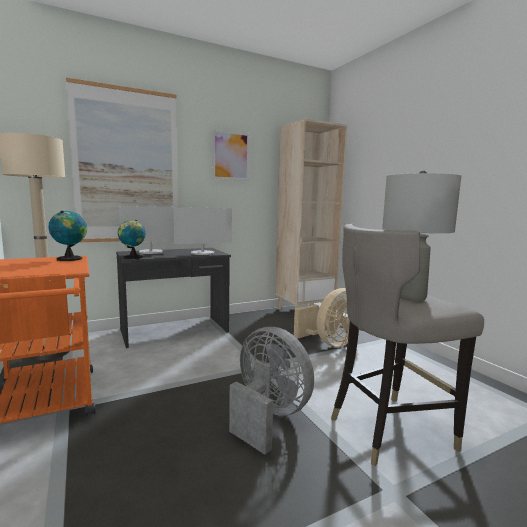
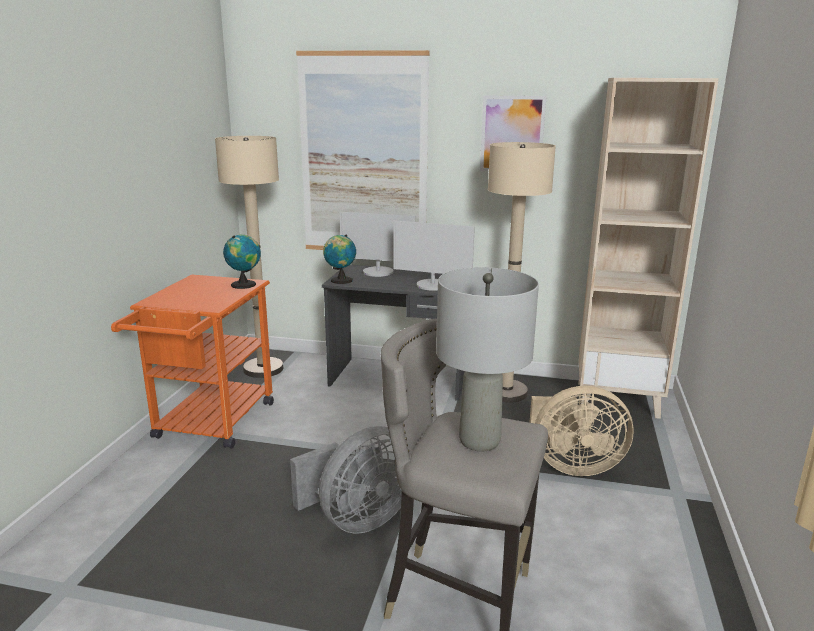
camera: 40 degrees right, 10 degrees up
grey fan [229,327,314,455] -> grey fan turned 60 degrees clockwise [290,426,402,533]
none -> beige floor lamp [488,142,556,403]

